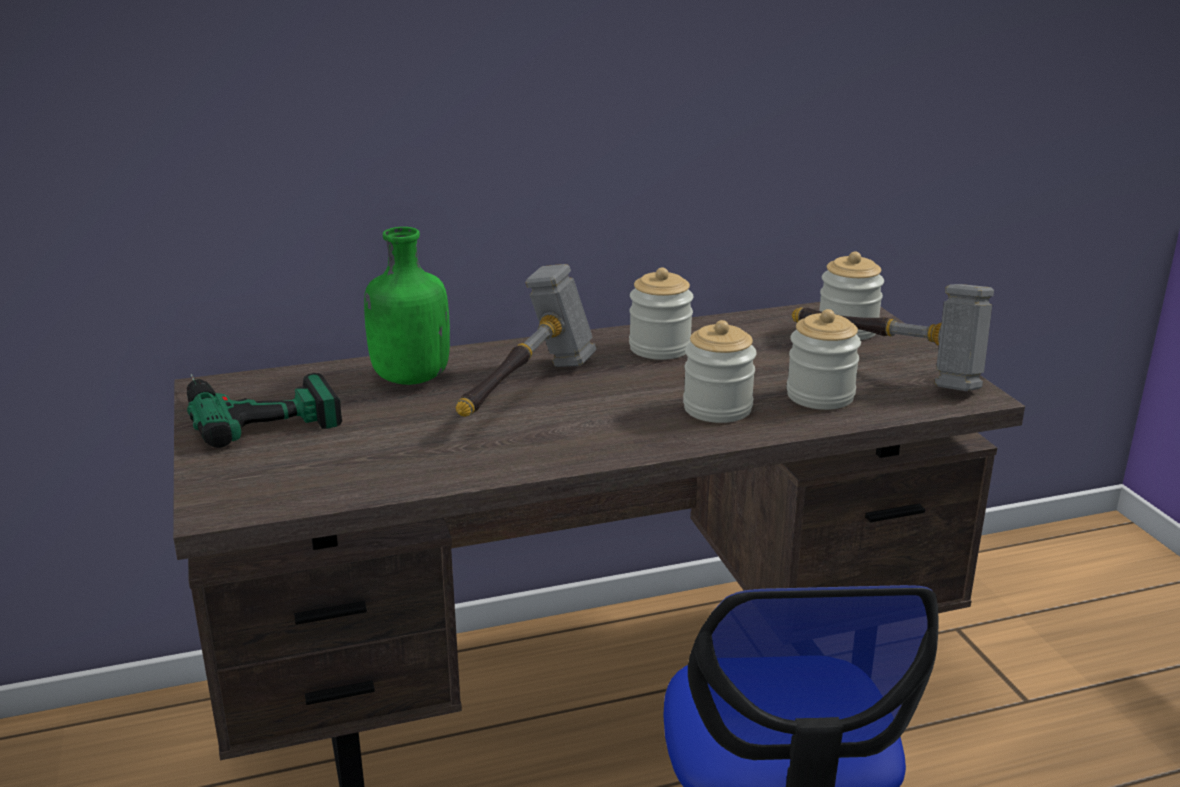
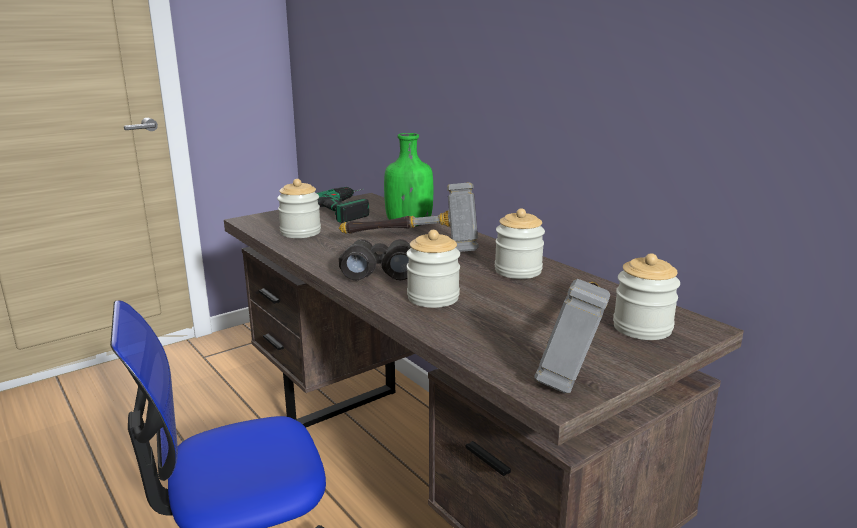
camera: 70 degrees right, 5 degrees down
jar [787,309,861,410] -> jar moved to [277,179,321,238]
none -> black binoculars [339,239,411,280]

